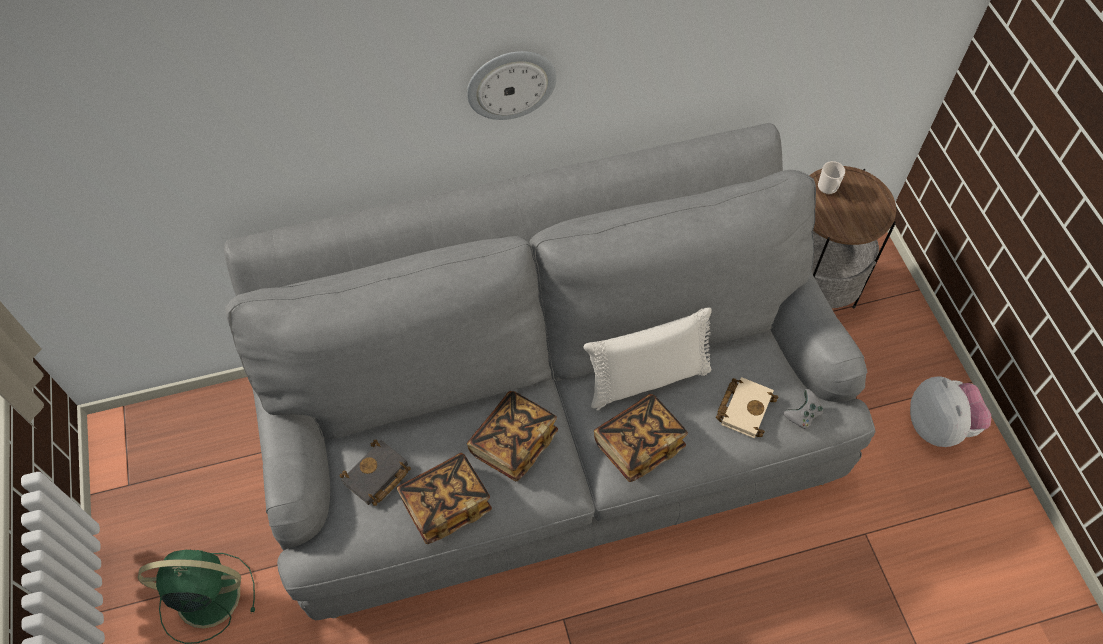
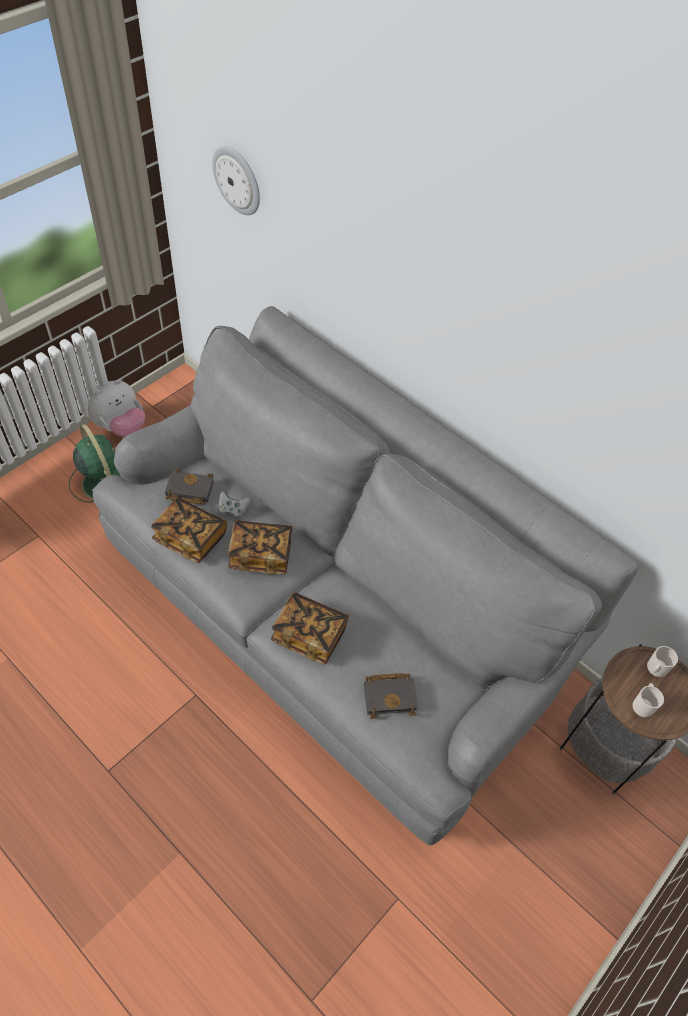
camera: 55 degrees right, 5 degrees down
wall clock [467,51,557,120] -> wall clock moved to [212,146,260,215]
white pillow [583,308,712,411] -> none
beige book [716,377,778,438] -> black book [364,673,418,719]
grey game controller [784,389,823,429] -> grey game controller moved to [219,491,251,517]
plush toy [910,376,991,447] -> plush toy moved to [88,379,145,437]
none -> mug [632,683,664,718]

